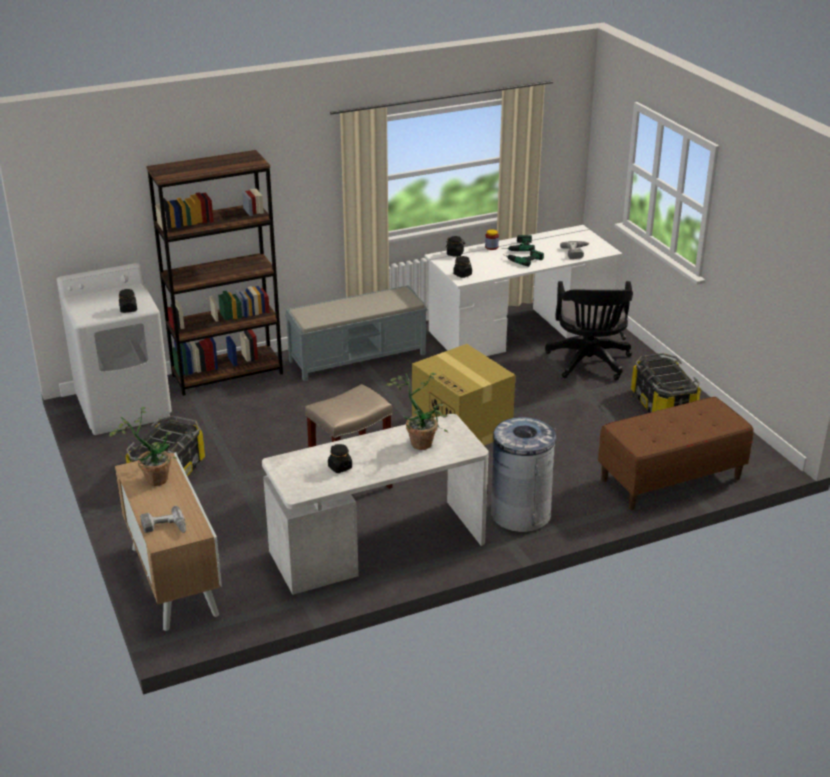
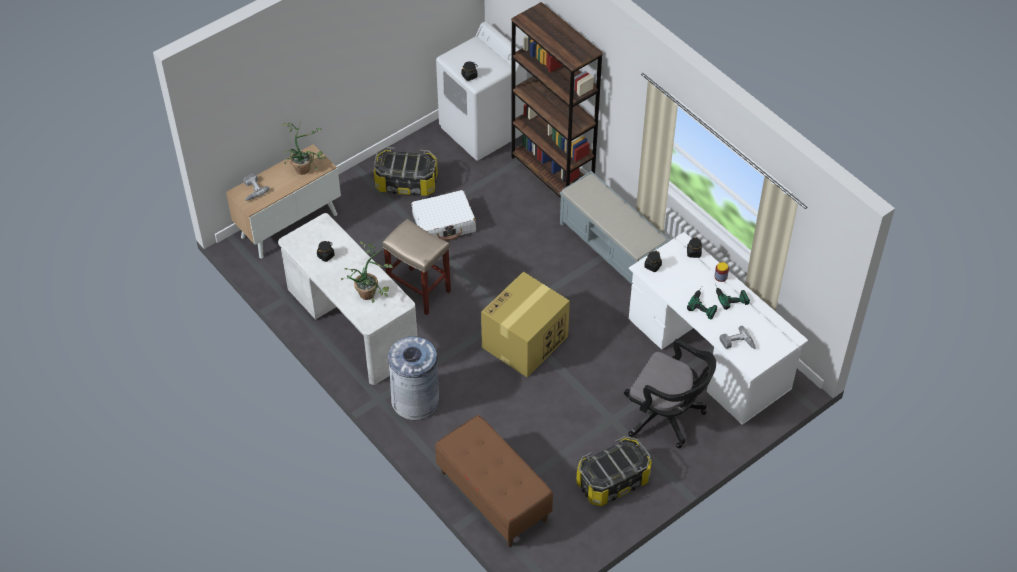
camera: 75 degrees right, 20 degrees up
black office chair [545,281,633,380] -> black office chair turned 135 degrees counterclockwise [624,339,716,448]
none -> white suitcase [412,190,476,241]

